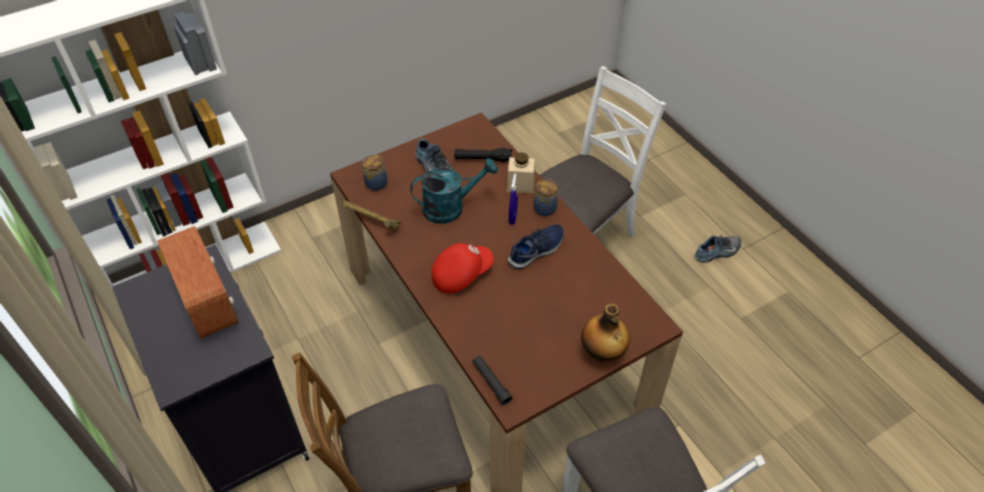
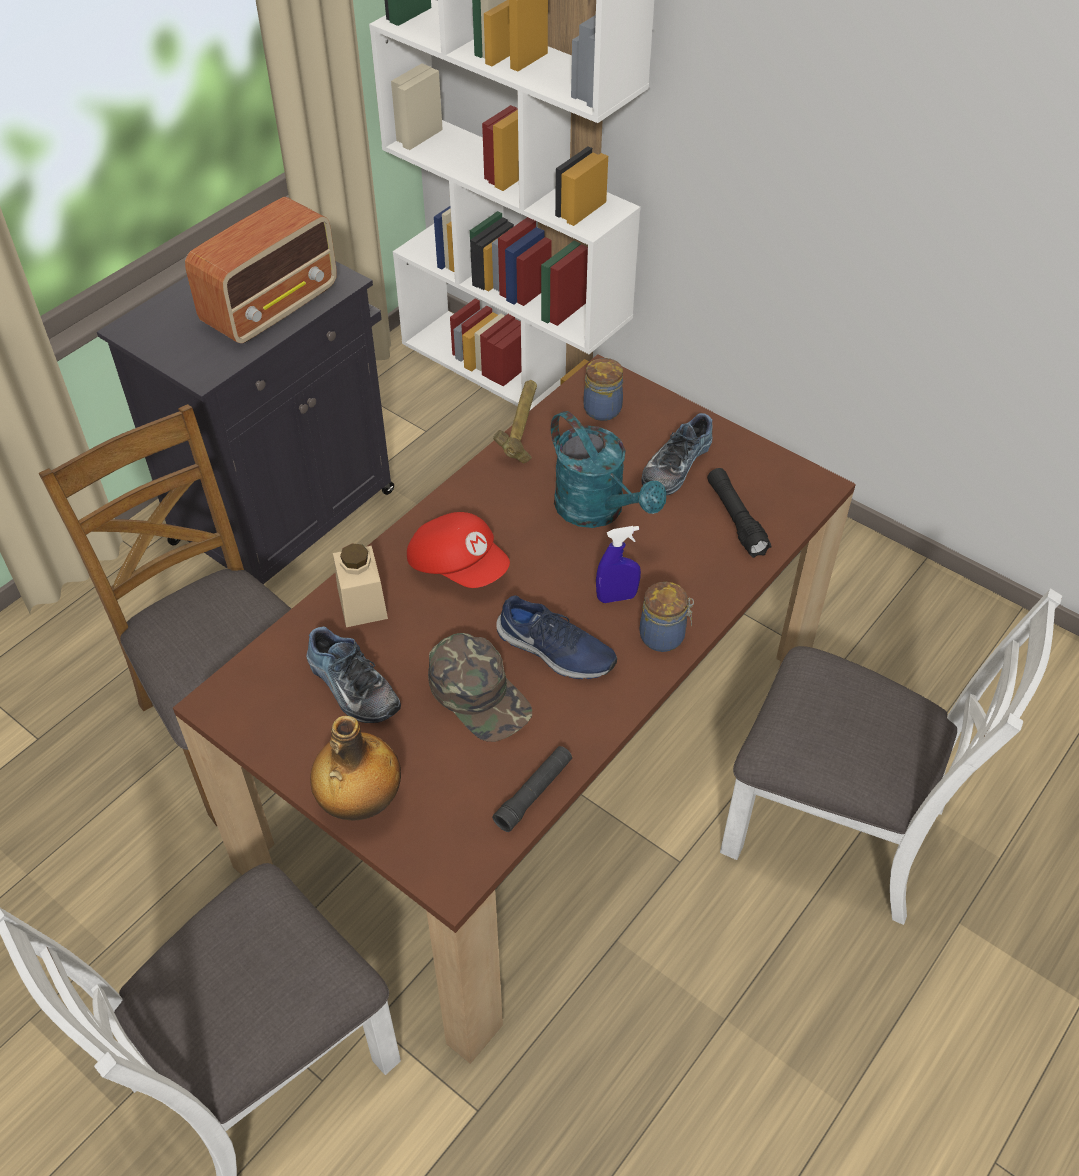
camera: 70 degrees right, 0 degrees up
black flashlight [472,356,513,405] -> black flashlight moved to [492,746,572,832]
beige jar [507,152,535,193] -> beige jar moved to [333,544,388,627]
shoe [695,236,741,262] -> shoe moved to [306,626,401,723]
none -> green cap [428,633,532,742]

